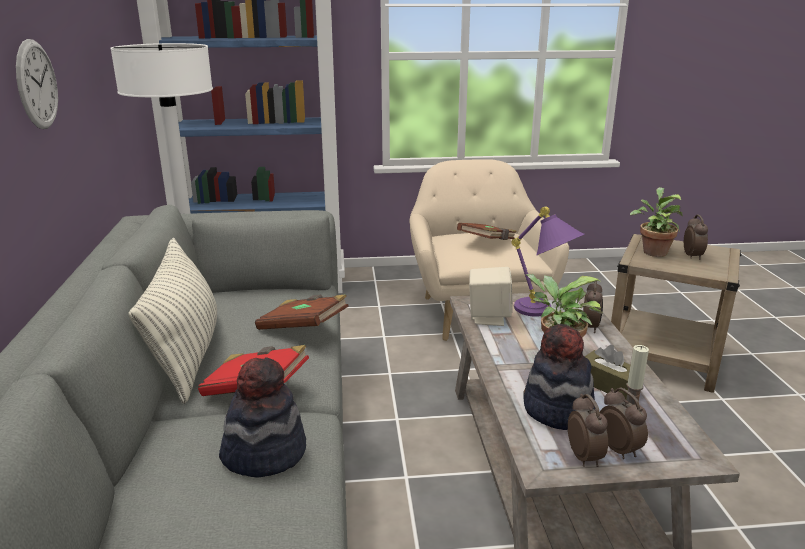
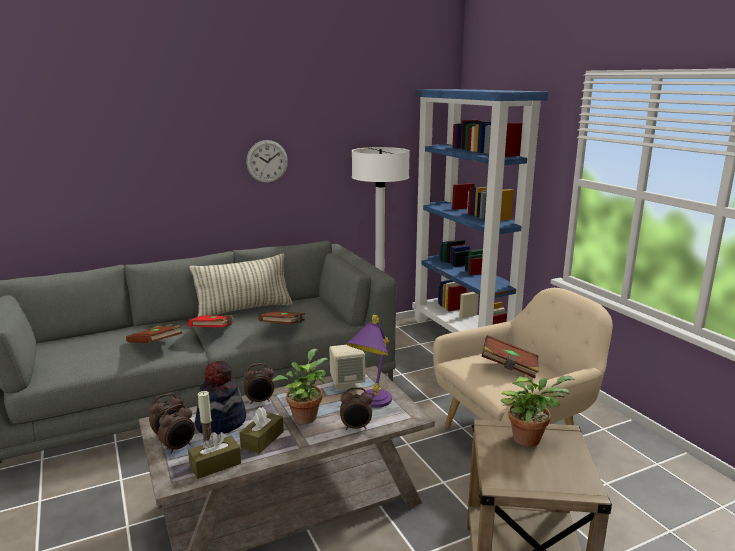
camera: 70 degrees right, 5 degrees down
hat [219,357,306,478] -> brown book [126,324,182,343]
alarm clock [684,215,708,260] -> alarm clock moved to [244,363,274,404]
none -> brown tissue box [188,432,241,479]

